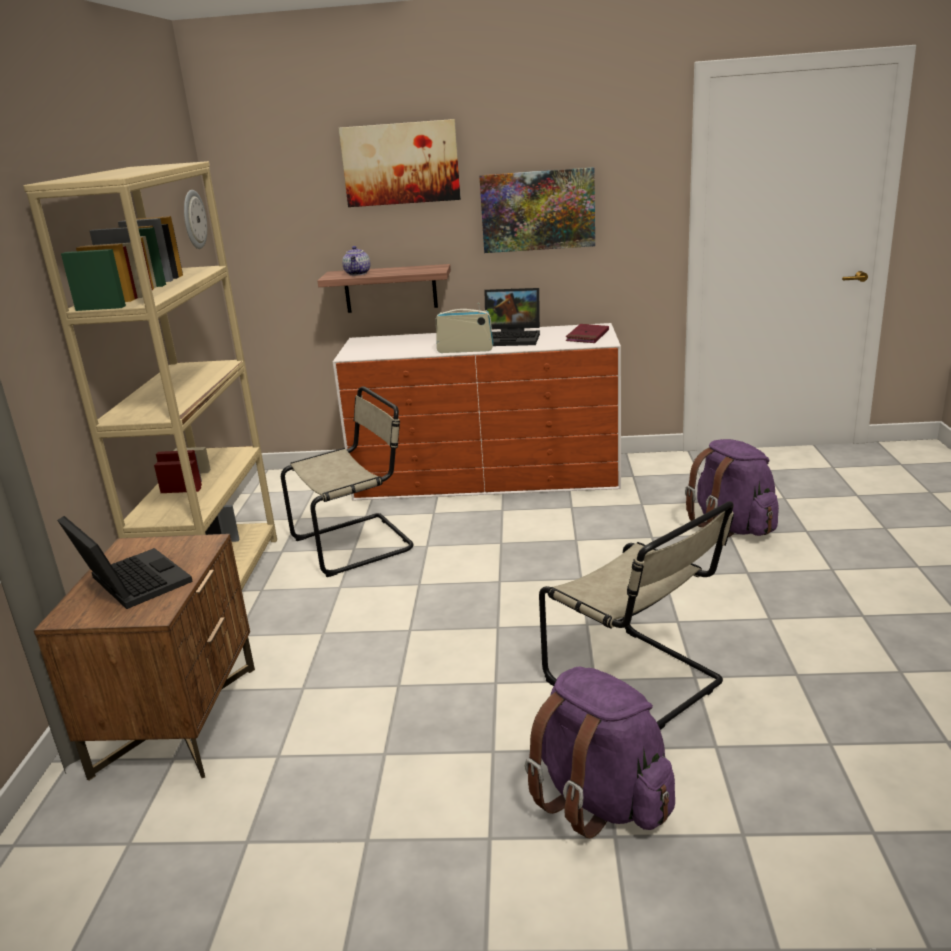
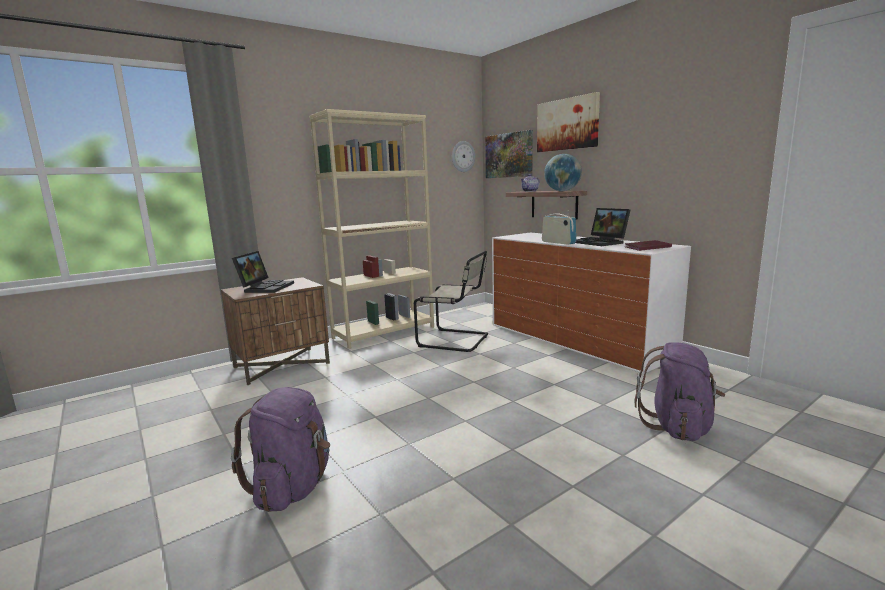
camera: 50 degrees right, 10 degrees down
picture [479,167,595,253] -> picture moved to [485,130,533,178]
beige chair [539,501,734,730] -> none
none -> globe [544,154,582,191]

